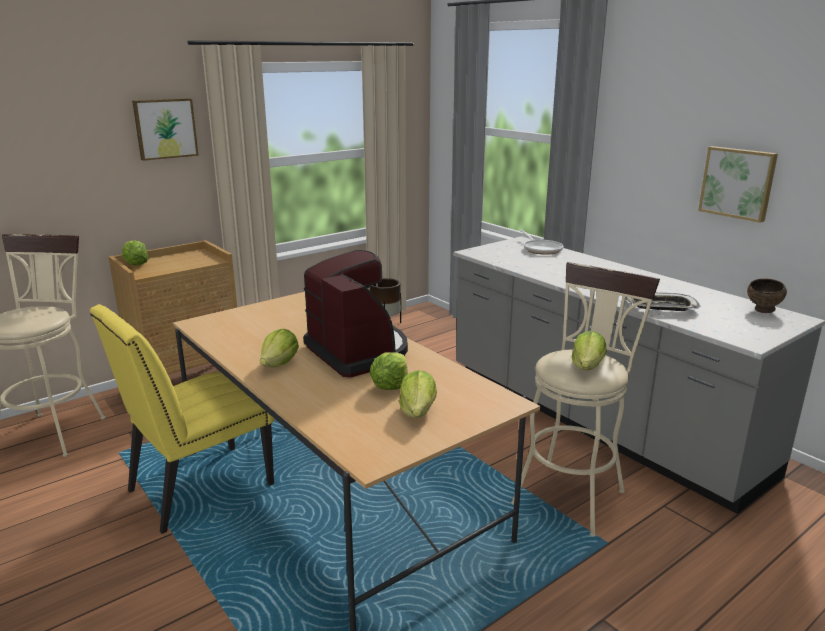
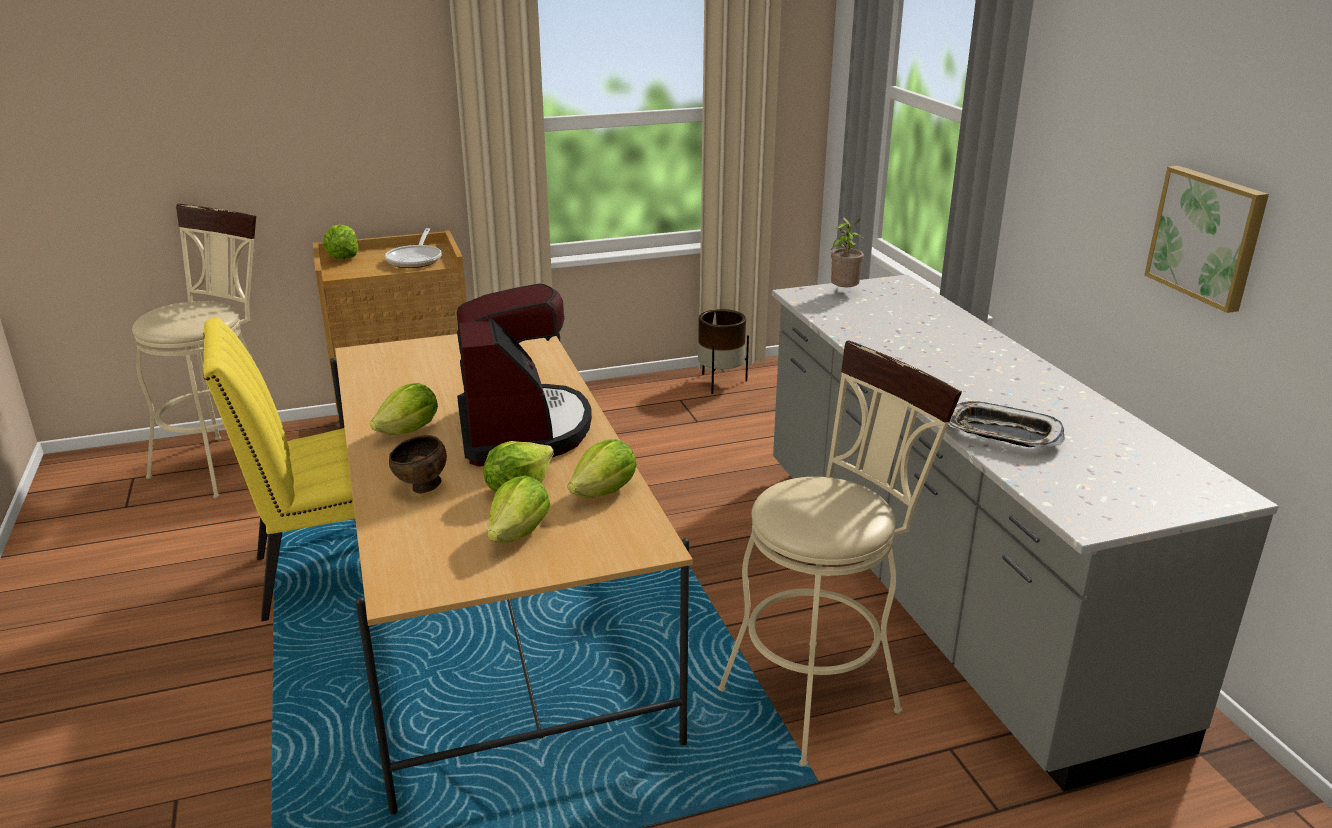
camera: 20 degrees right, 5 degrees up
picture [132,98,199,161] -> none
frying pan [519,230,563,255] -> frying pan moved to [385,228,442,268]
lettuce [572,331,607,370] -> lettuce moved to [568,439,637,498]
brown bowl [747,279,787,313] -> brown bowl moved to [389,435,447,494]
none -> potted plant [830,218,864,287]

